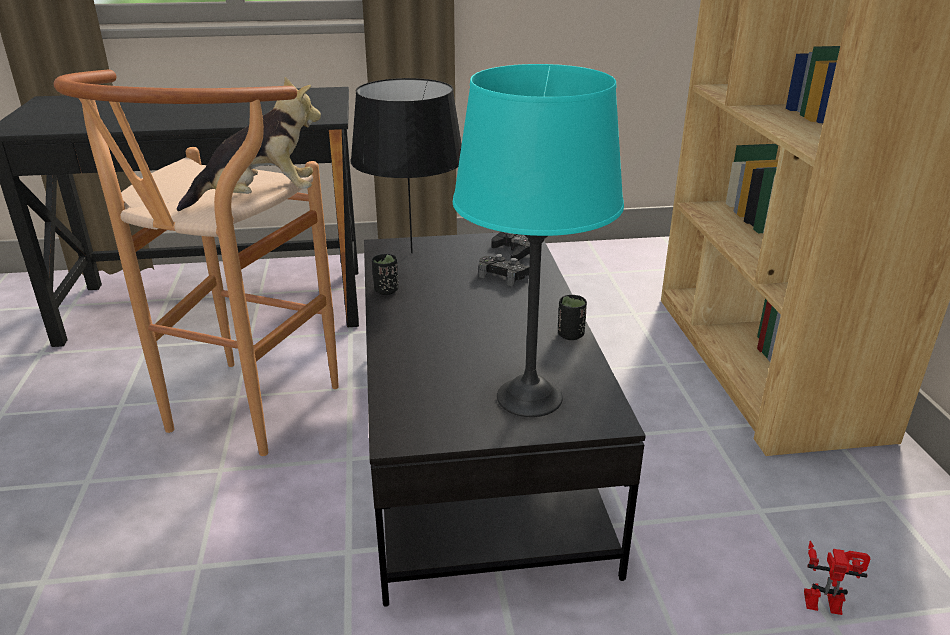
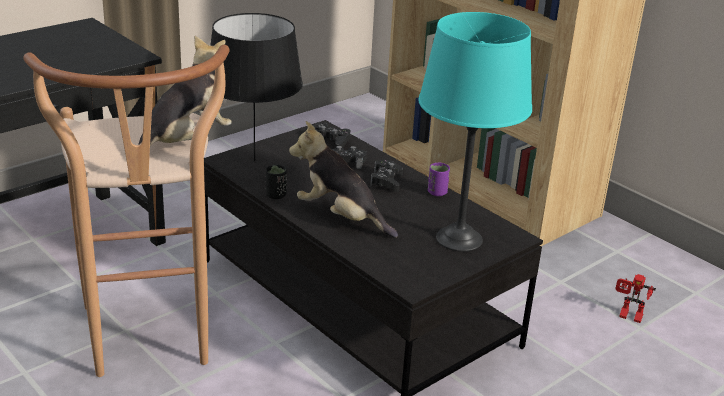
camera: 35 degrees left, 0 degrees up
black cup [558,295,587,340] -> purple cup [428,163,450,196]
toy robot [804,541,870,615] -> toy robot turned 135 degrees counterclockwise [615,274,656,323]
none -> plush toy [289,121,398,238]
none -> black game controller [370,159,403,192]

